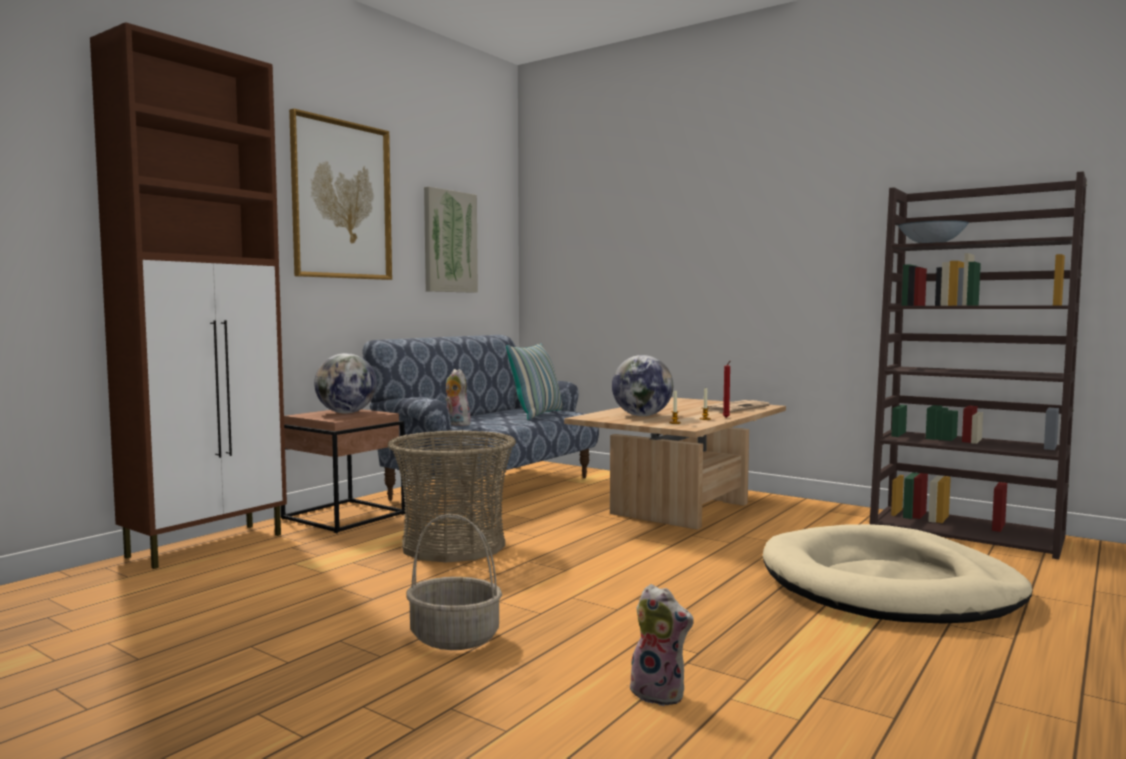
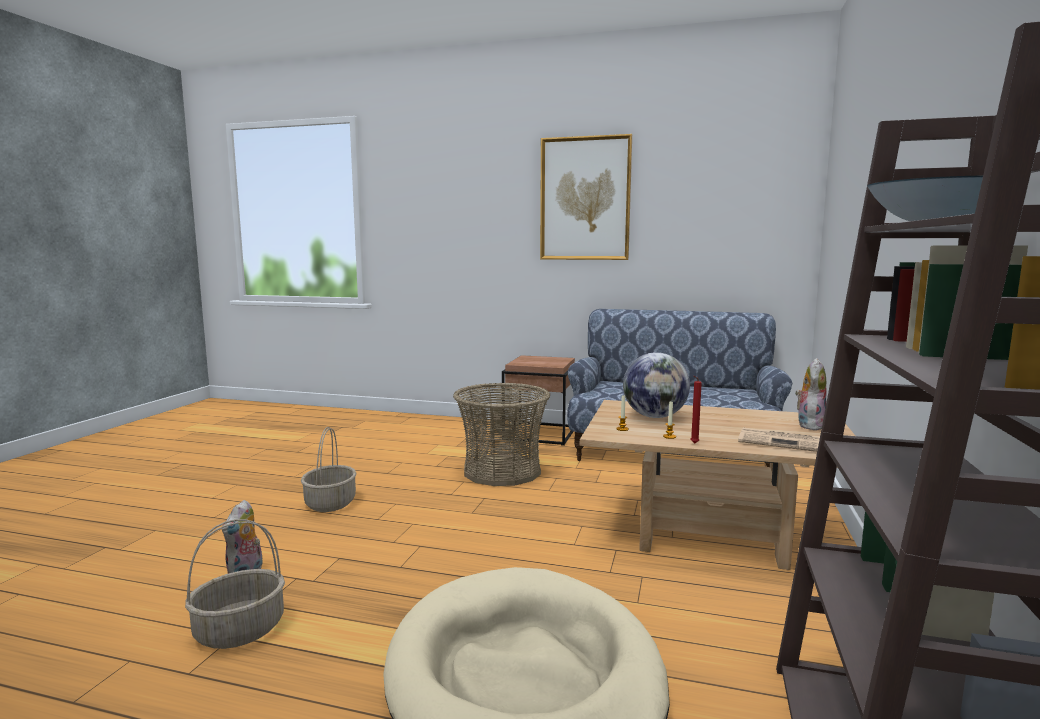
camera: 70 degrees right, 5 degrees up
brown cabinet [90,22,287,569] -> none
globe [314,353,377,413] -> none
picture [424,187,478,293] -> none
plush toy [445,369,471,426] -> plush toy moved to [795,358,826,430]
pillow [506,343,563,420] -> none
none -> basket [185,519,285,649]

